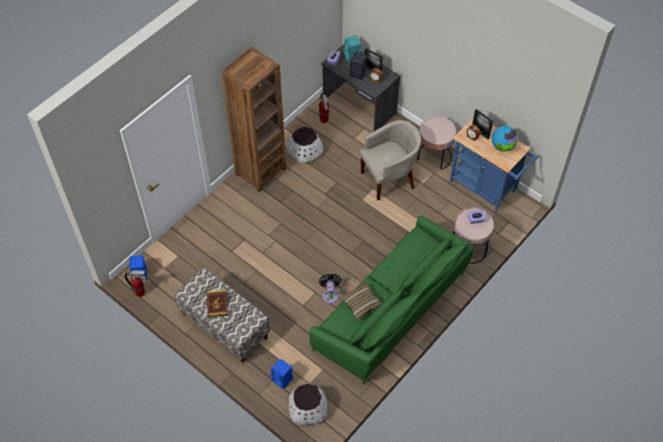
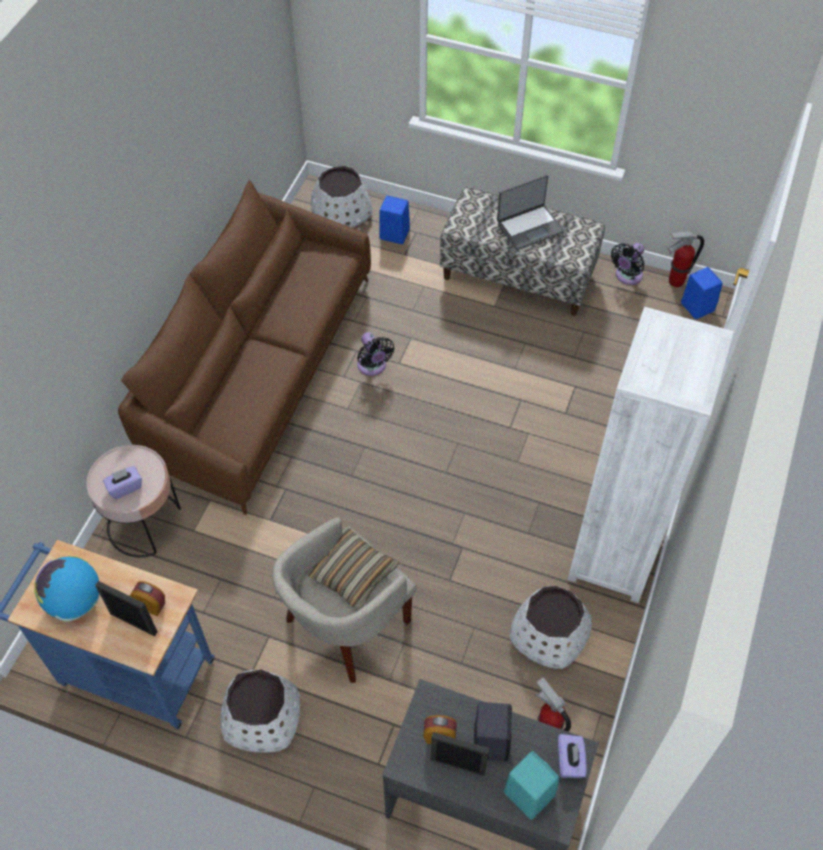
camera: 160 degrees right, 0 degrees up
book [207,290,228,318] -> laptop [497,175,564,250]
brown bookcase [221,47,286,192] -> white bookcase [568,307,734,603]
green sofa [309,216,474,385] -> brown sofa [118,180,371,515]
pillow [340,282,382,320] -> pillow moved to [307,528,399,609]
pink side table [417,116,456,169] -> white planter [221,669,300,753]
none -> black fan [611,243,645,285]

